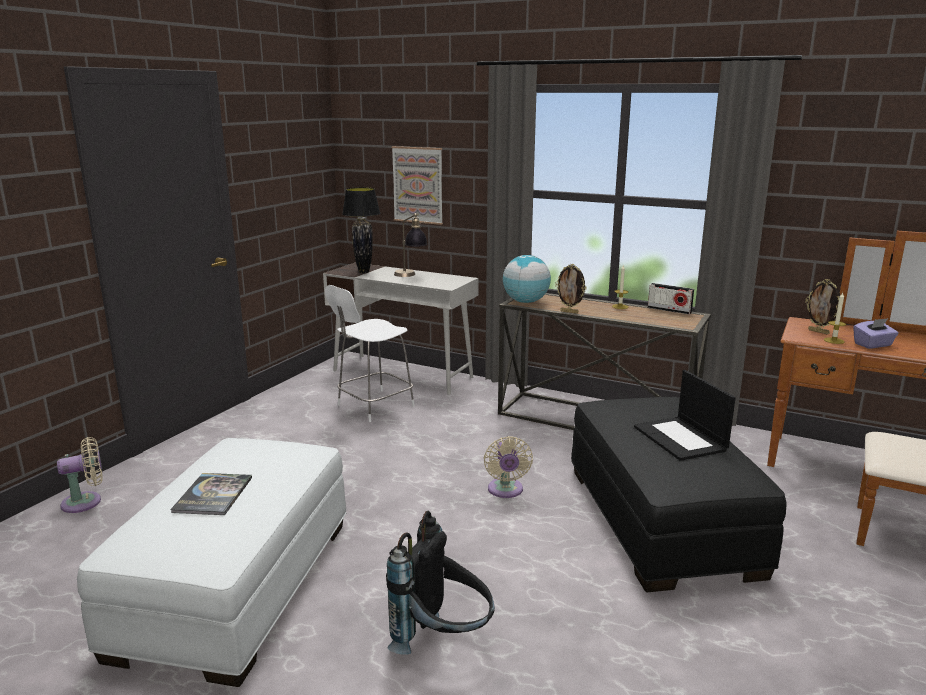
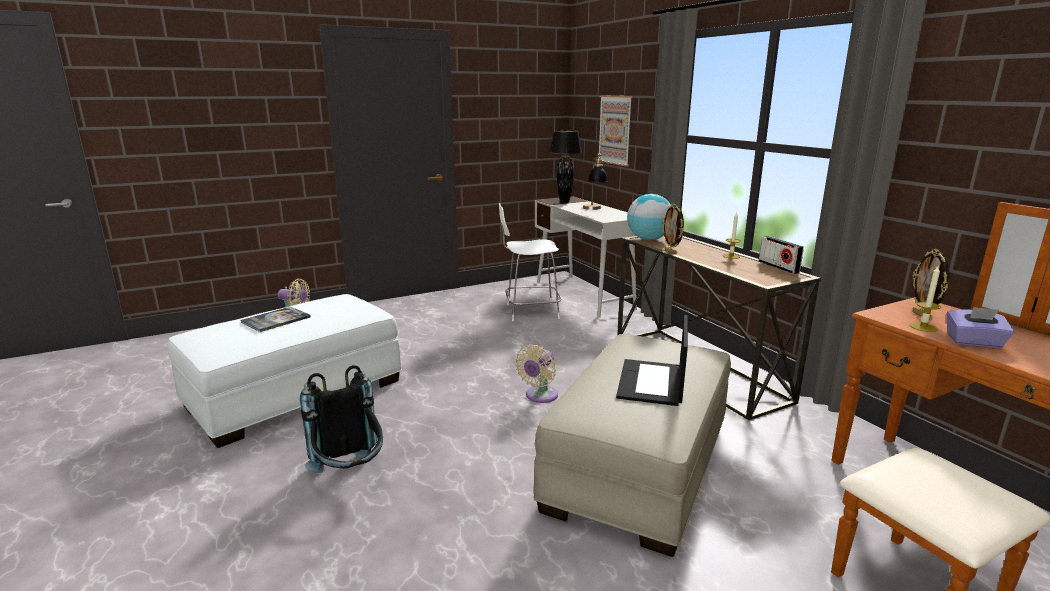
camera: 35 degrees right, 0 degrees up
black ottoman [571,397,787,592] -> beige ottoman [533,334,731,557]

